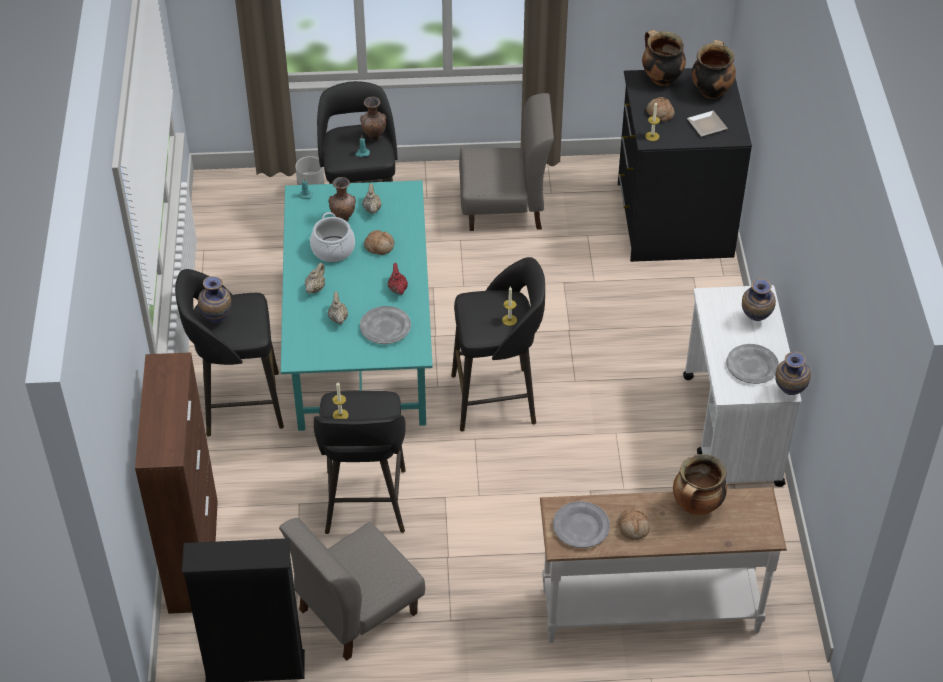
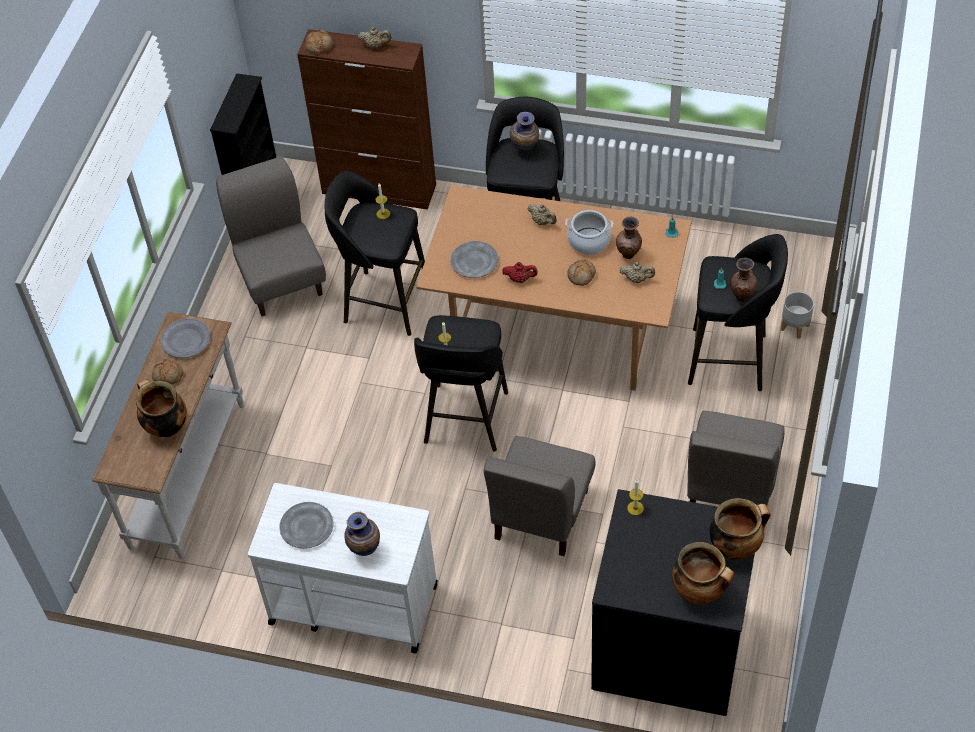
camera: 110 degrees right, 5 degrees up
turquoise dining table [281,180,433,431] -> brown dining table [416,185,692,391]
beige teapot [328,292,348,324] -> beige teapot moved to [358,27,392,48]
bread [646,97,675,121] -> bread moved to [305,30,333,53]
plate [687,111,728,137] -> none
vase [775,351,811,395] -> none
none -> grey chair [483,436,596,556]

